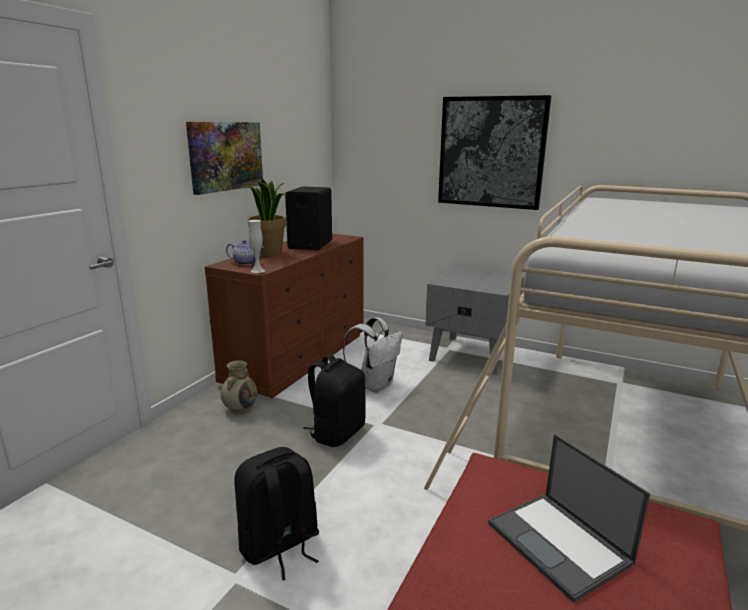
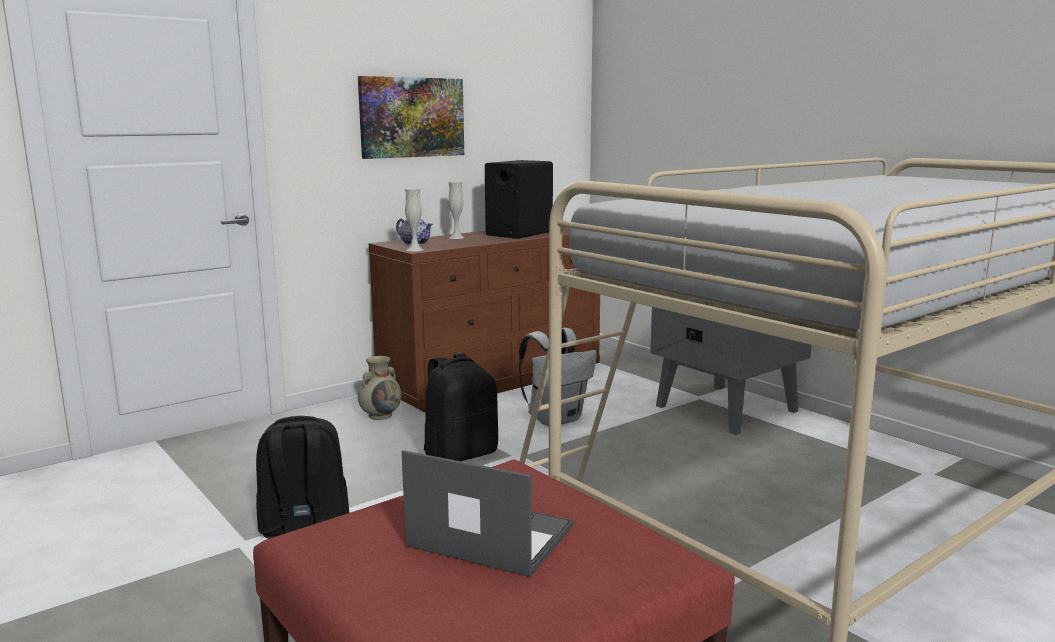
camera: 25 degrees right, 5 degrees down
potted plant [244,178,286,256] -> white vase [449,182,465,239]
picture [438,95,551,210] -> none
laptop [488,434,651,603] -> laptop turned 120 degrees clockwise [402,450,573,577]

